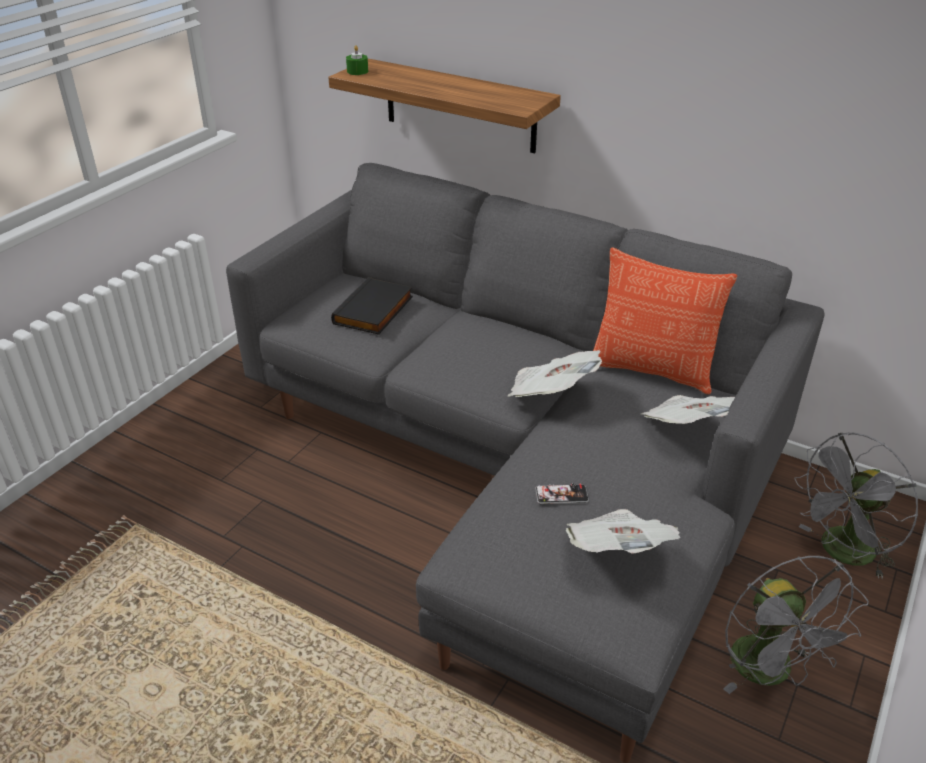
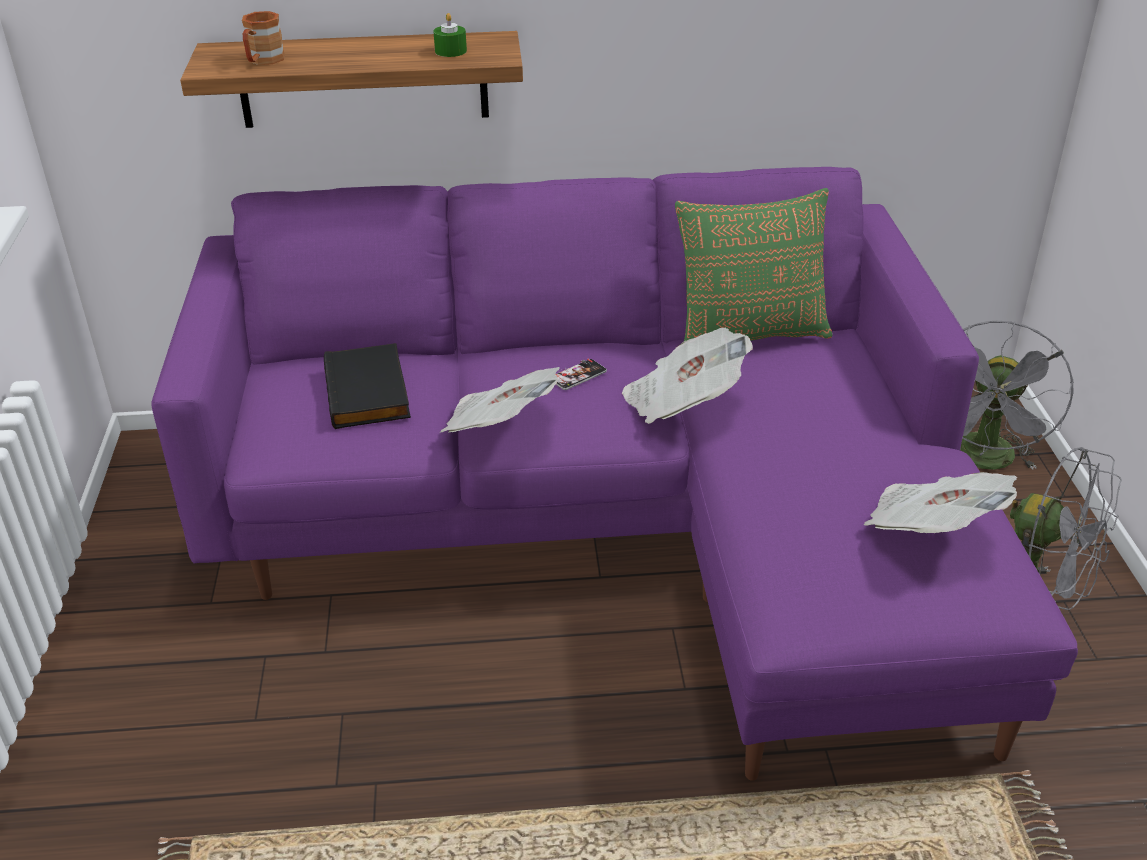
camera: 35 degrees left, 0 degrees up
grey sofa [226,163,824,763] -> purple sofa [151,167,1078,781]
green candle [346,45,368,75] -> green candle moved to [433,13,467,57]
phone [535,483,589,504] -> phone moved to [555,359,607,390]
orange pillow [593,248,737,394] -> green pillow [675,188,833,341]
newspaper [641,395,735,424] -> newspaper moved to [440,367,560,433]
none -> brown mug [242,11,285,65]

